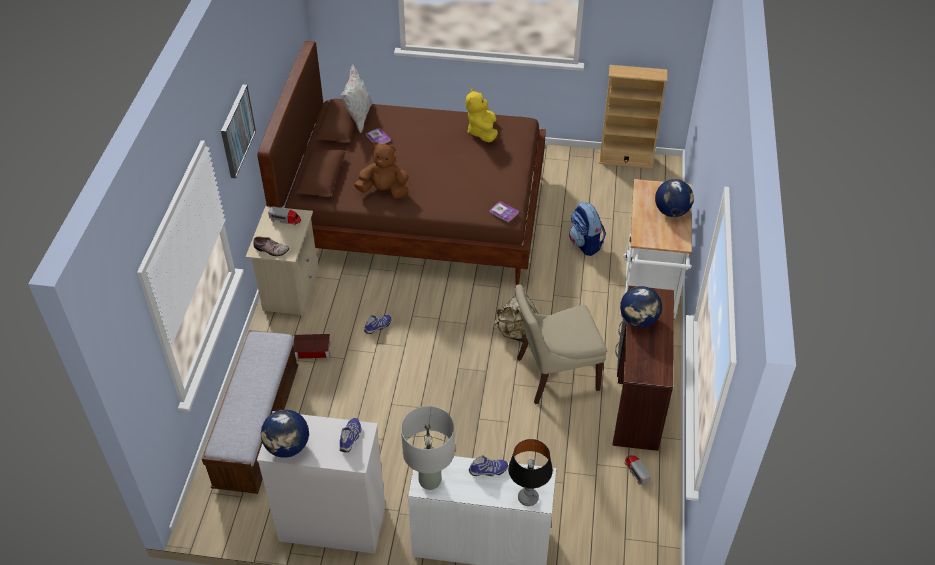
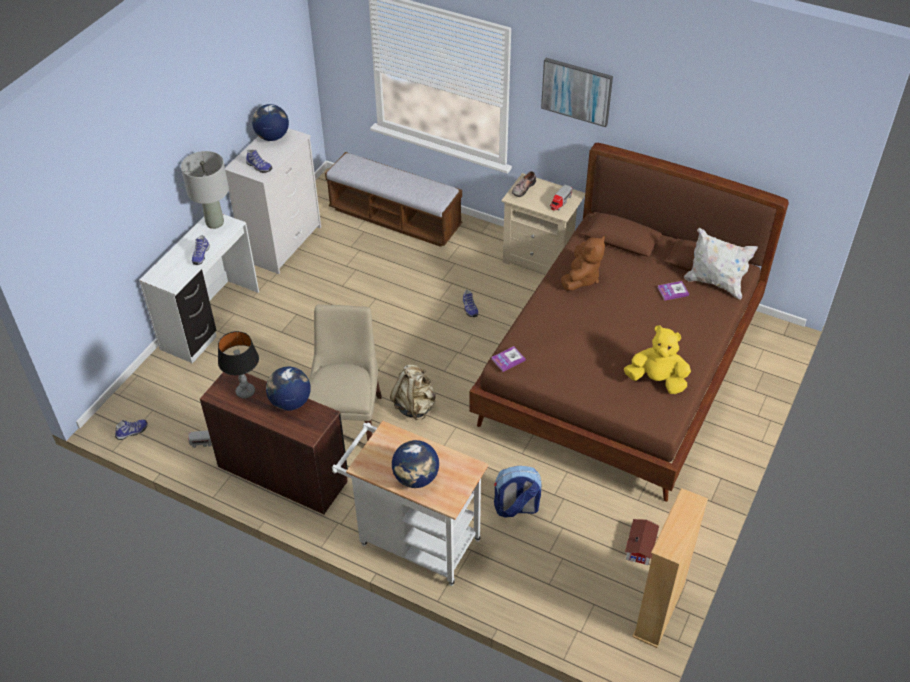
camera: 110 degrees right, 0 degrees up
toy house [293,334,330,359] -> toy house moved to [625,519,659,565]
table lamp [508,439,553,506] -> table lamp moved to [218,331,259,399]
none -> shoe [115,420,148,440]

